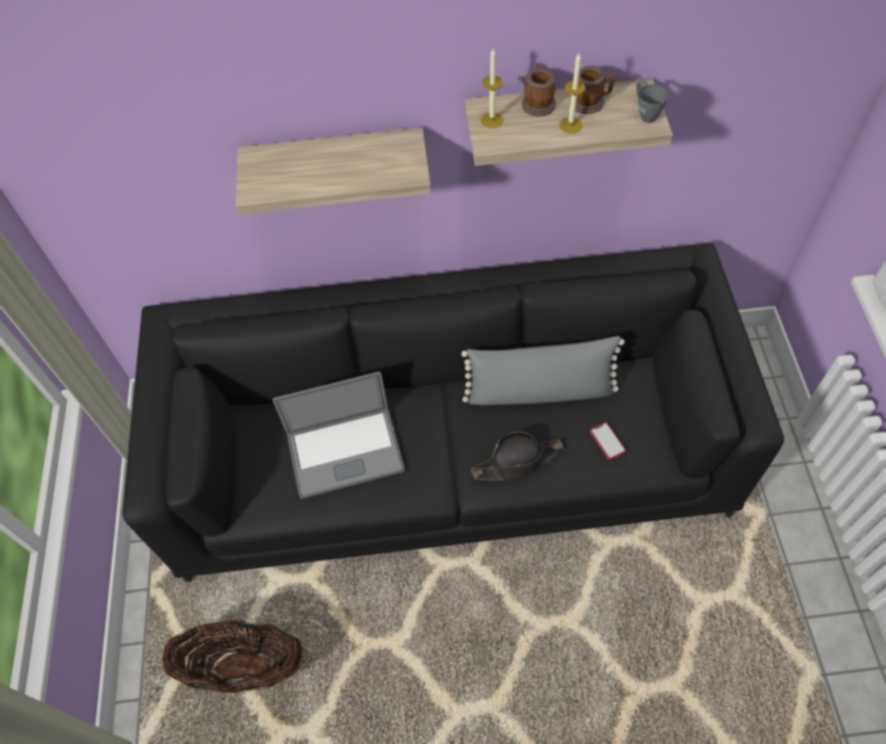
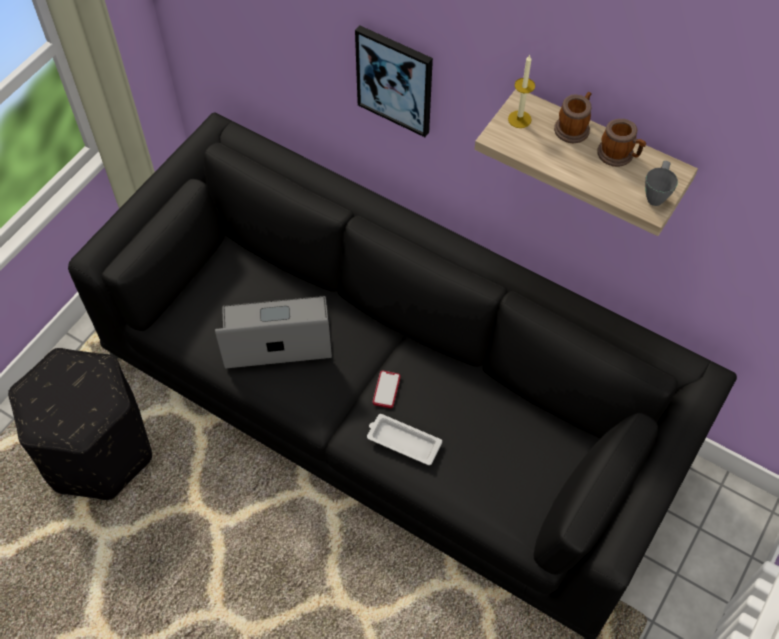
camera: 35 degrees right, 0 degrees up
basket [162,619,303,693] -> black ottoman [8,348,152,500]
shelf [236,127,431,215] -> picture [355,25,433,137]
laptop [273,371,405,499] -> laptop turned 150 degrees clockwise [215,296,332,369]
grey pillow [461,336,625,405] -> none
black hat [472,432,564,481] -> white tray [367,414,442,465]
candle [559,53,585,133] -> none
phone [590,422,626,460] -> phone moved to [373,371,400,408]

